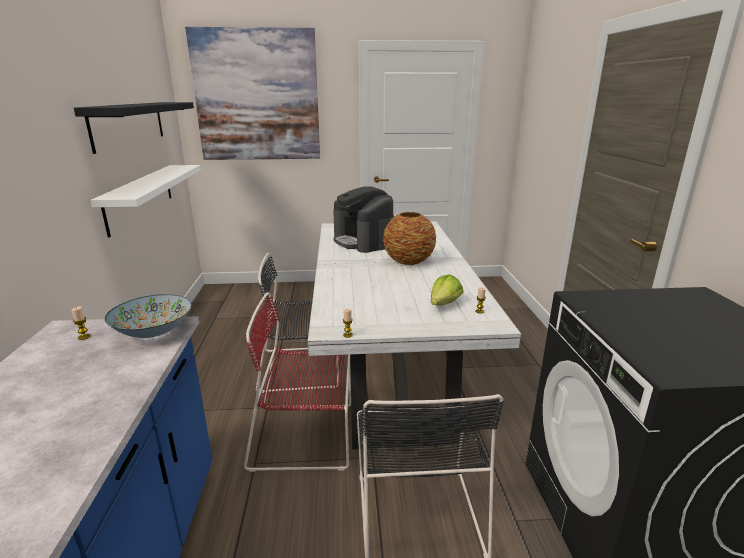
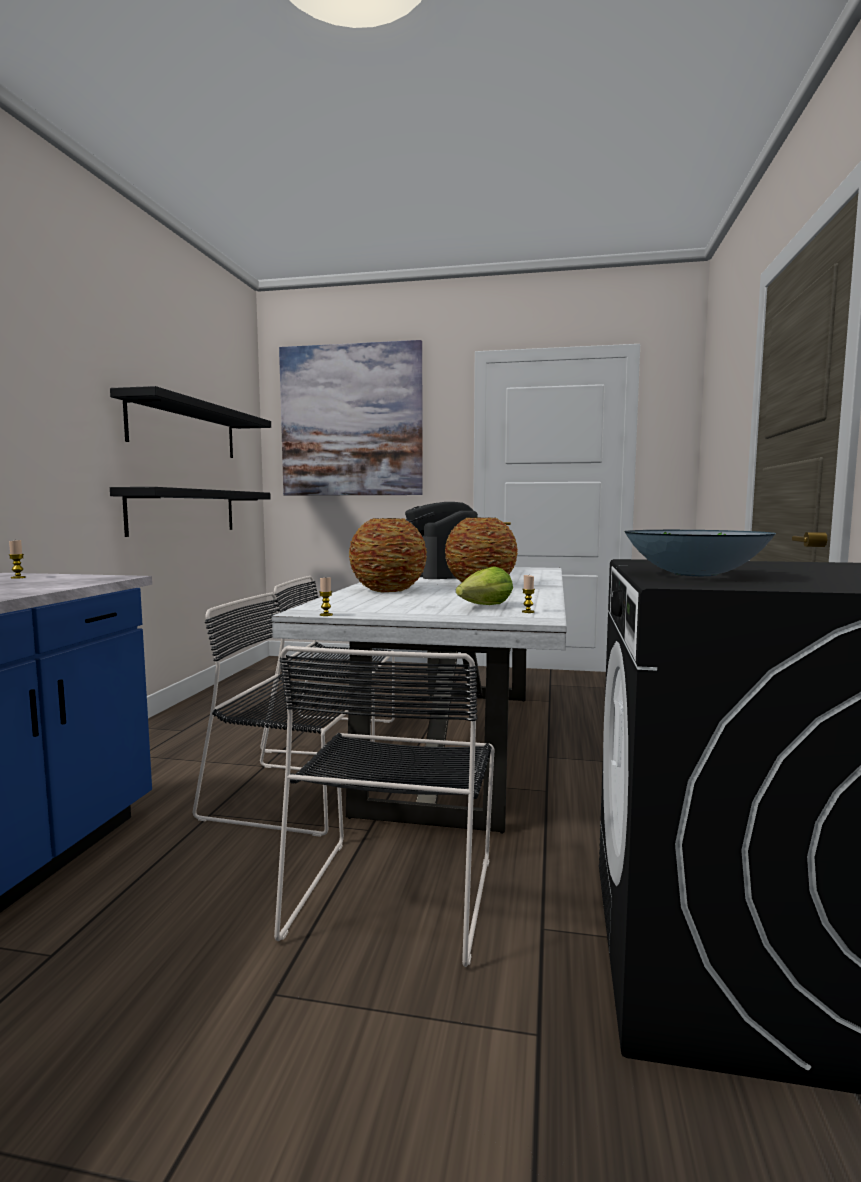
camera: 15 degrees right, 15 degrees down
white shelf [91,165,201,238] -> black shelf [110,487,271,537]
bowl [105,294,191,338] -> bowl moved to [624,530,776,576]
red chair [244,292,351,472] -> black chair [193,592,375,837]
none -> vase [349,518,427,592]

